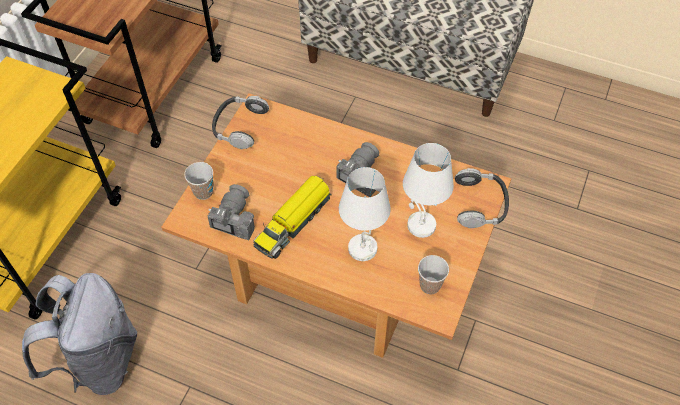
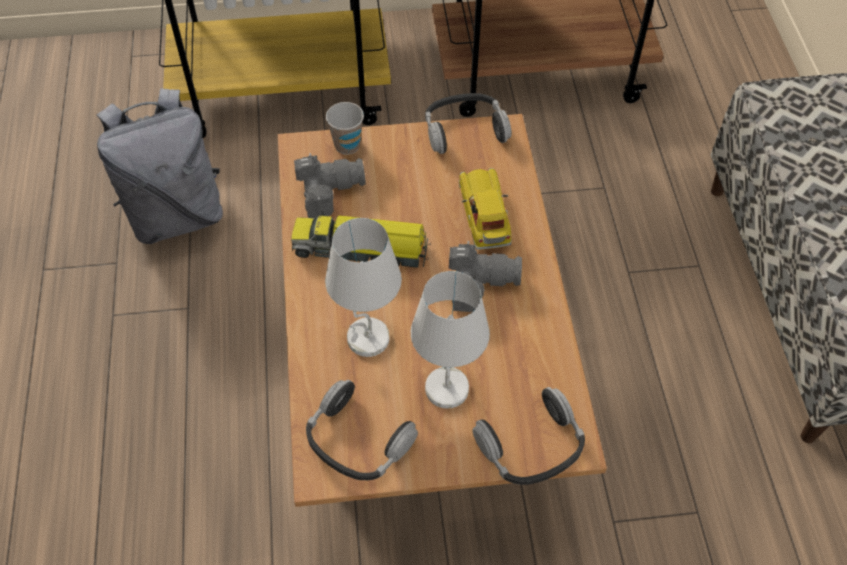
camera: 60 degrees right, 0 degrees up
cup [418,255,449,295] -> headphones [306,380,418,480]
none -> toy car [459,168,512,250]

